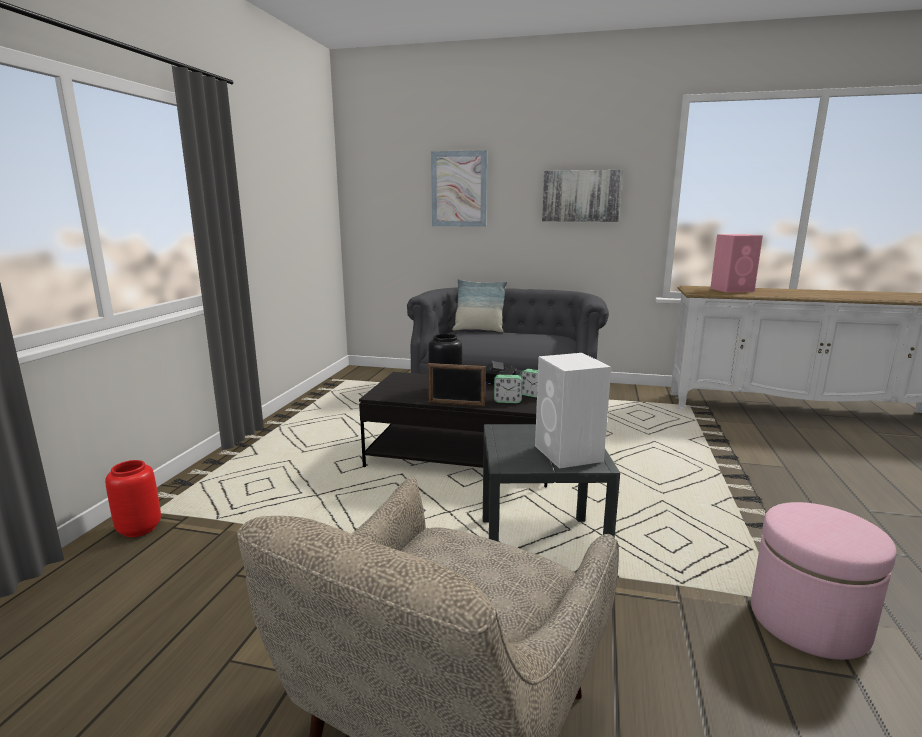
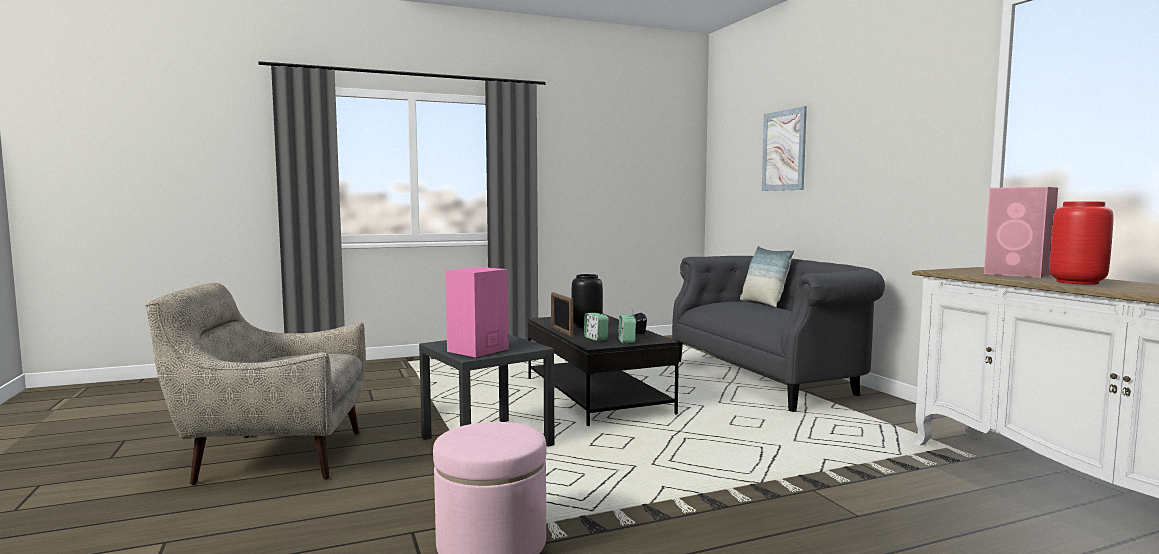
camera: 55 degrees right, 10 degrees down
red vase [105,460,161,537] -> red vase moved to [1049,202,1113,285]
white speaker [535,353,611,469] -> pink speaker [445,267,509,357]
picture [542,170,623,222] -> none

